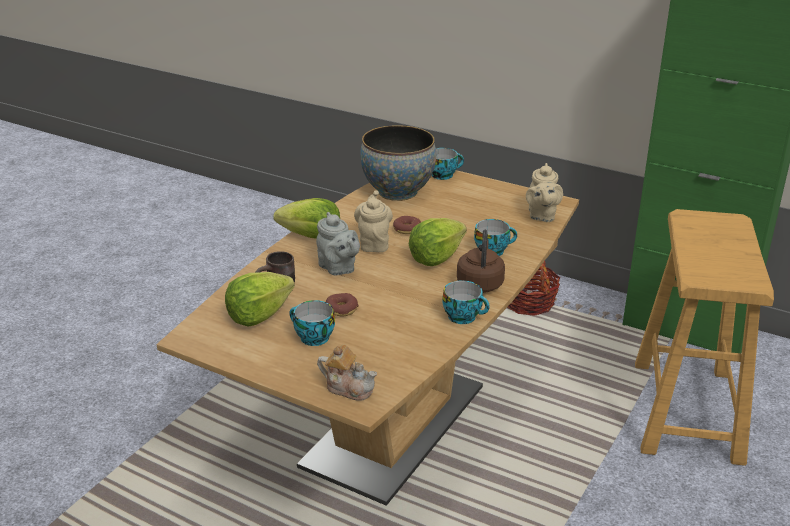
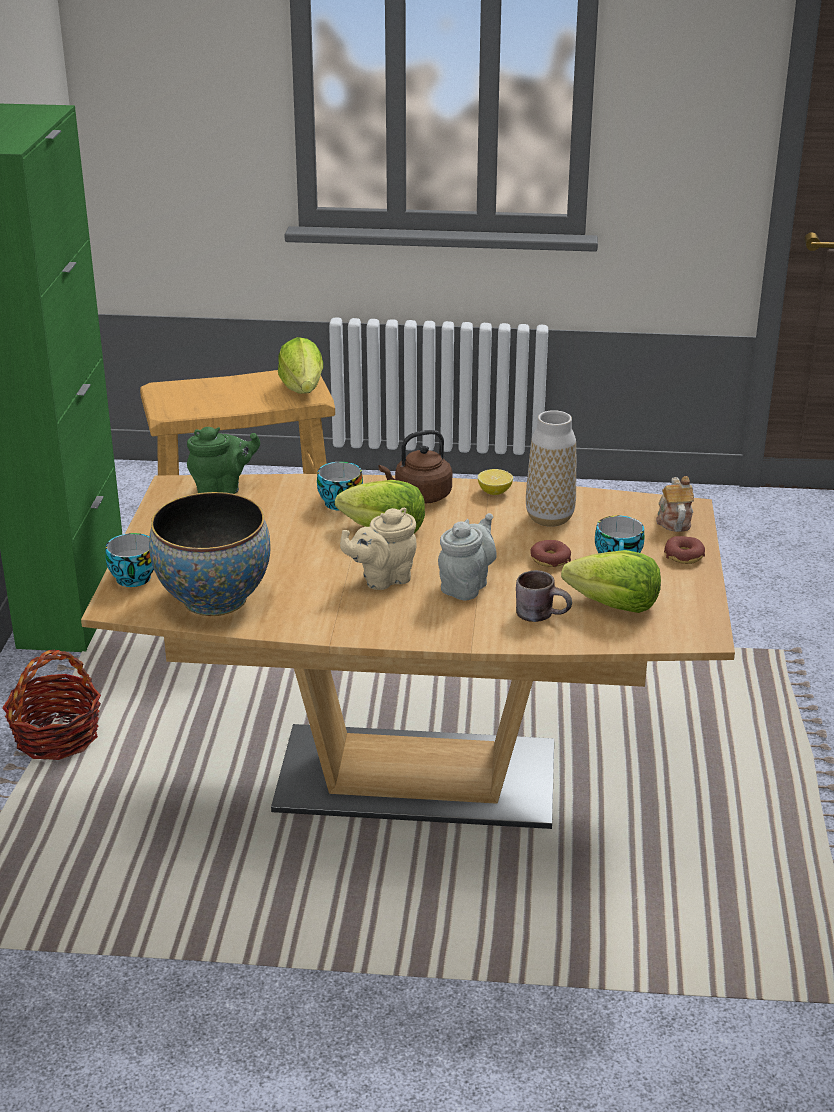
camera: 115 degrees left, 0 degrees up
lettuce [273,198,340,239] -> lettuce moved to [278,337,323,394]
donut [393,216,421,234] -> donut moved to [664,536,705,564]
cup [443,280,490,324] -> lemon [478,469,513,495]
beige teapot [526,163,563,222] -> green teapot [187,427,260,494]
none -> vase [526,410,576,527]

